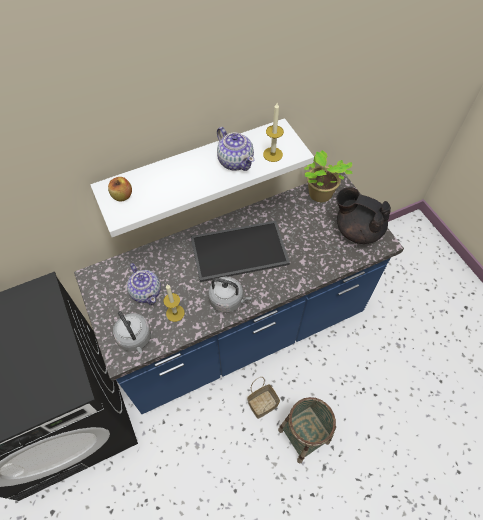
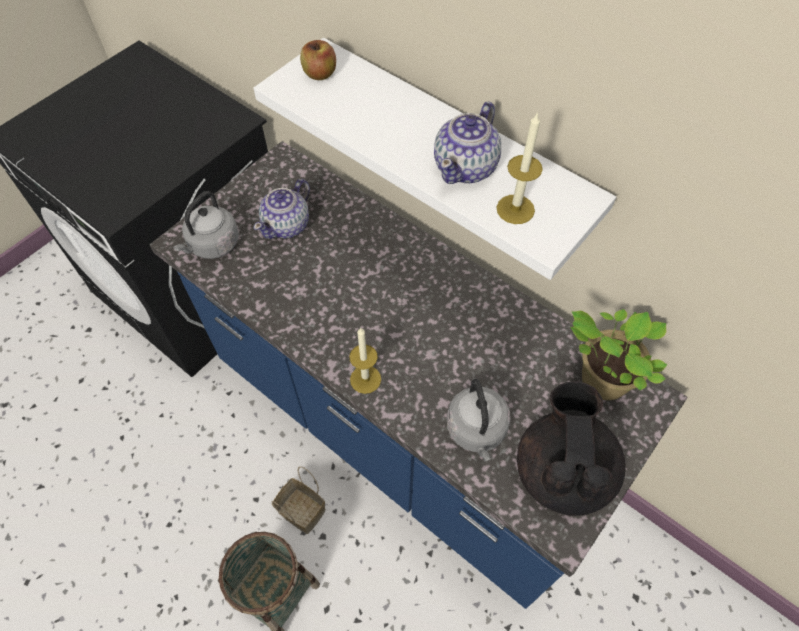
camera: 65 degrees right, 0 degrees up
candle [164,285,185,322] -> candle moved to [349,328,381,394]
tray [191,221,290,282] -> none
grey kettle [208,276,252,313] -> grey kettle moved to [447,379,511,461]

